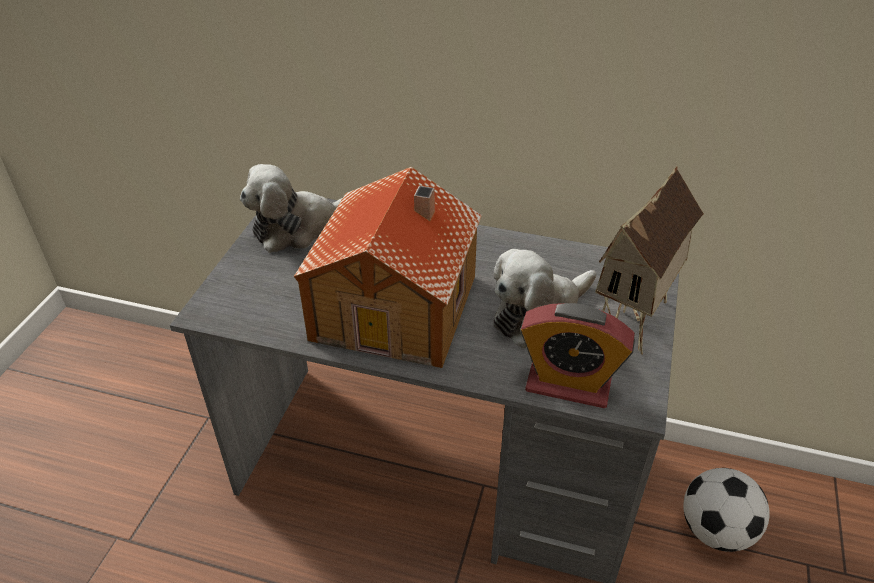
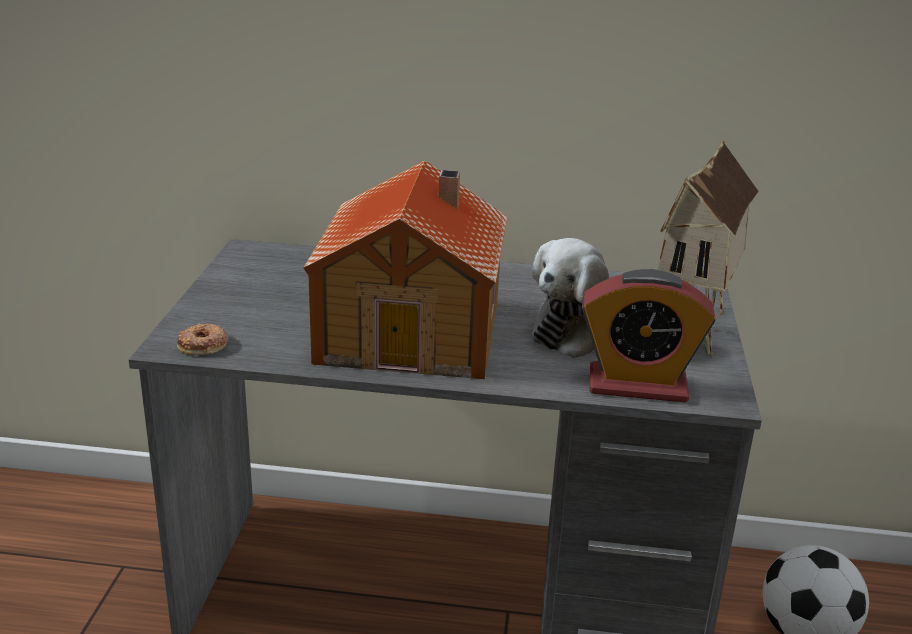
camera: 10 degrees left, 15 degrees down
plush toy [240,164,342,253] -> none
none -> donut [177,324,228,355]

